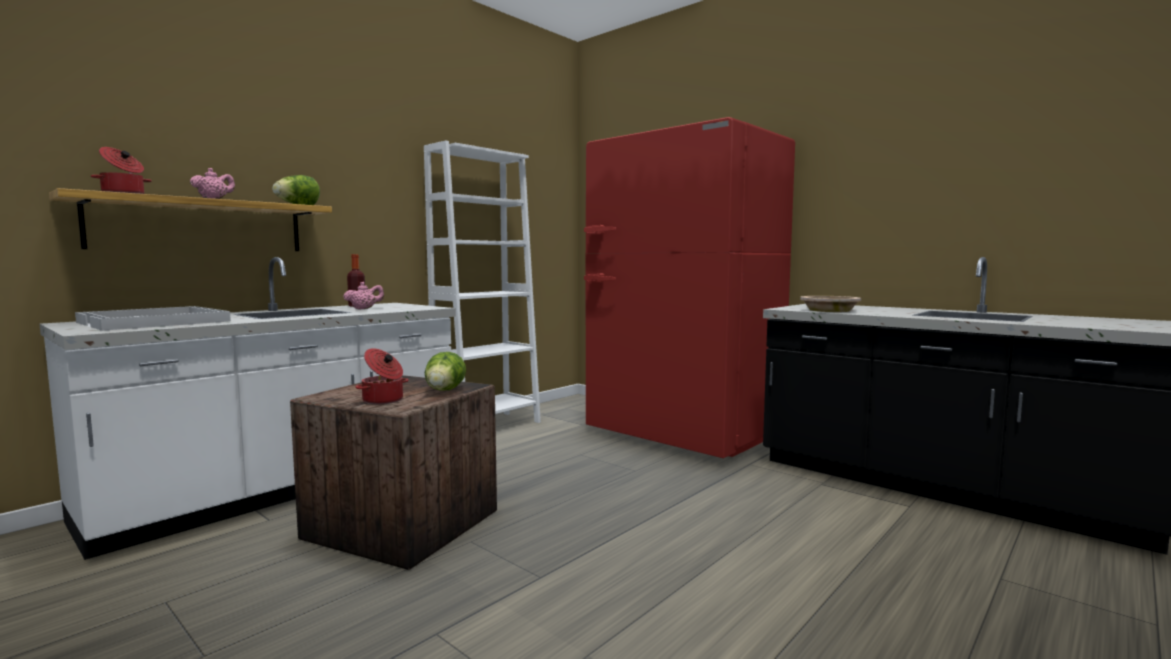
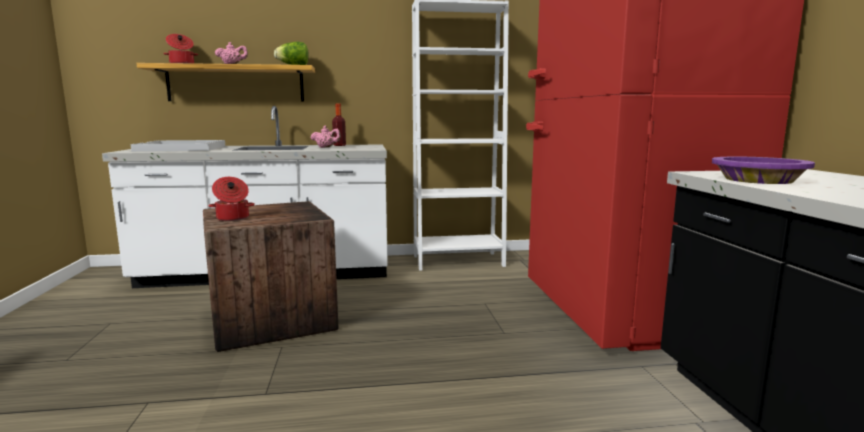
camera: 40 degrees right, 5 degrees up
lettuce [425,352,466,391] -> none
beige bowl [800,296,861,312] -> purple bowl [712,157,815,184]

